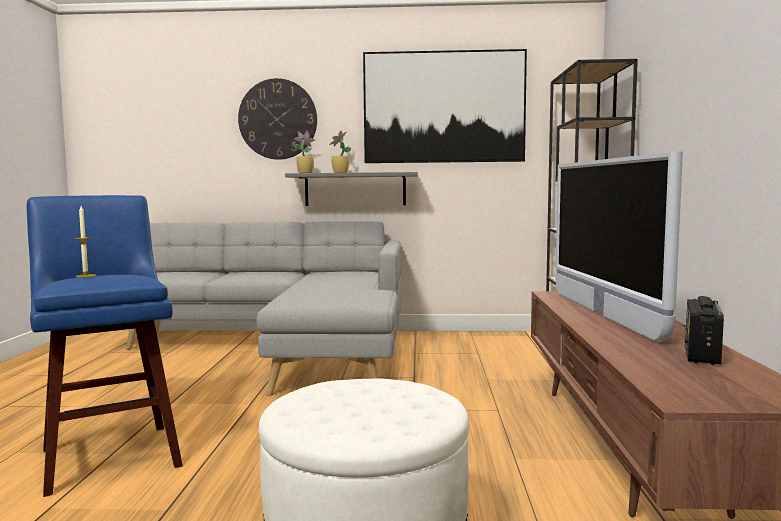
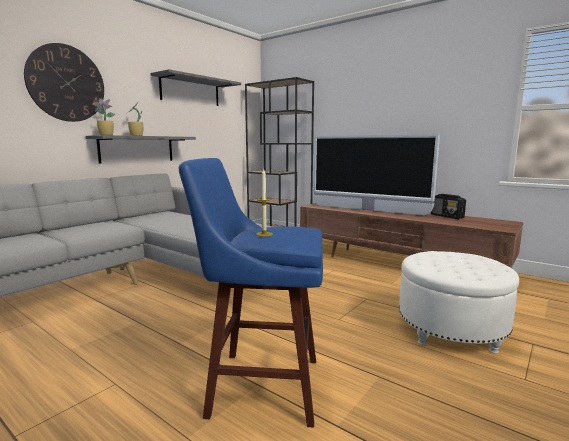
camera: 55 degrees left, 5 degrees up
picture [363,49,527,163] -> grey shelf [150,69,241,106]

